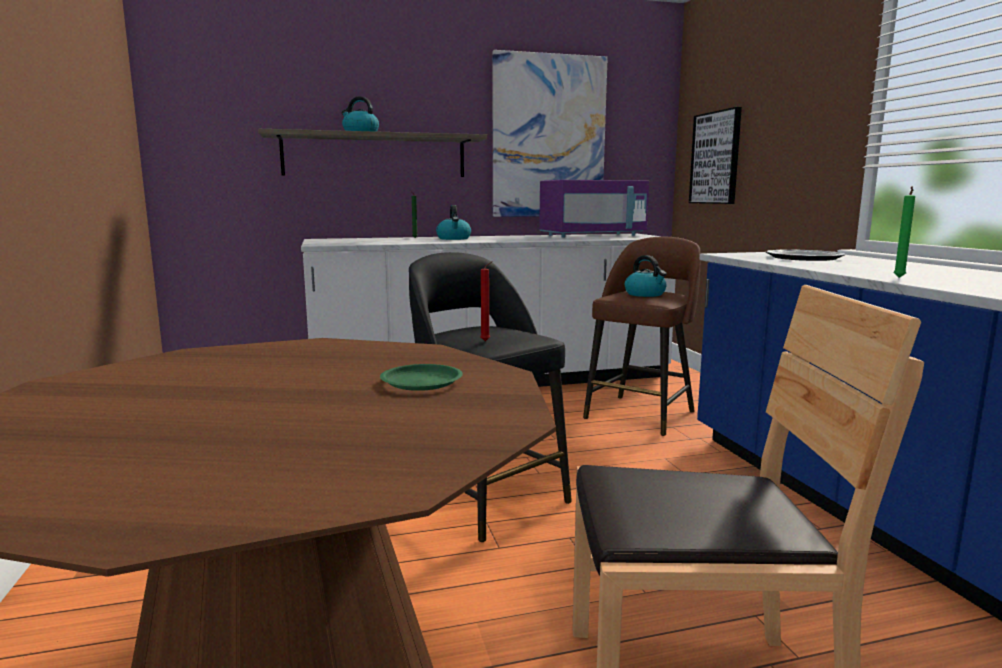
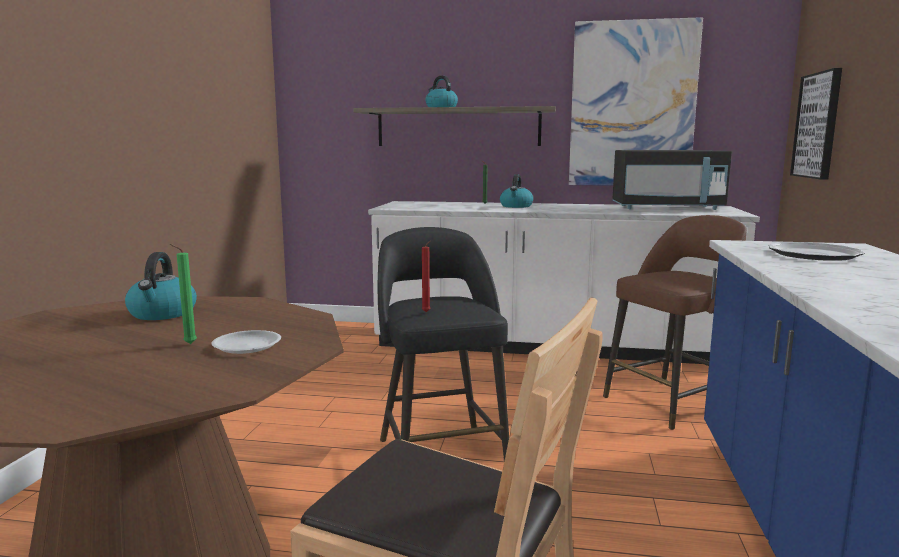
camera: 25 degrees right, 0 degrees up
green plate [380,364,463,391] -> white plate [211,330,281,354]
purple microwave [539,180,649,238] -> black microwave [613,150,732,210]
kettle [625,255,667,297] -> kettle moved to [125,252,197,320]
green candle [893,186,915,278] -> green candle moved to [170,244,197,344]

